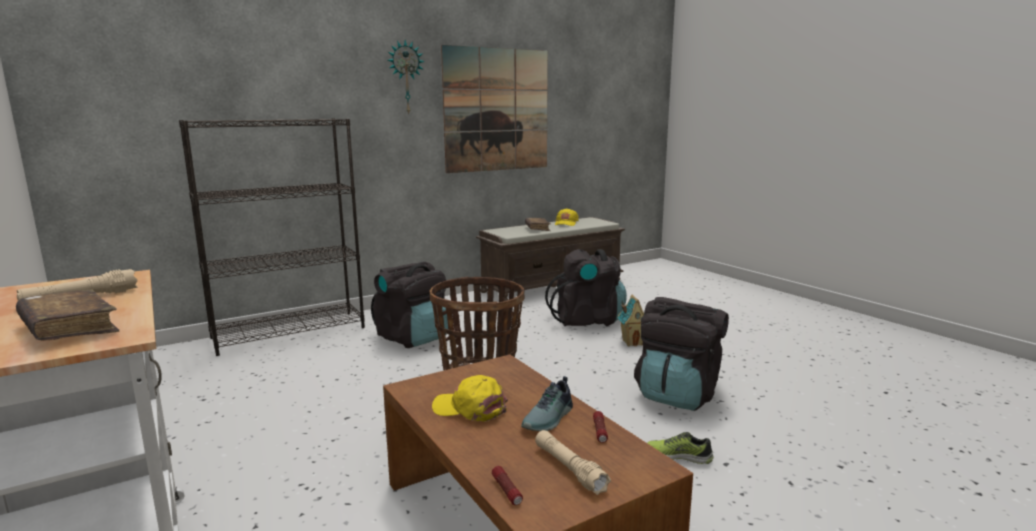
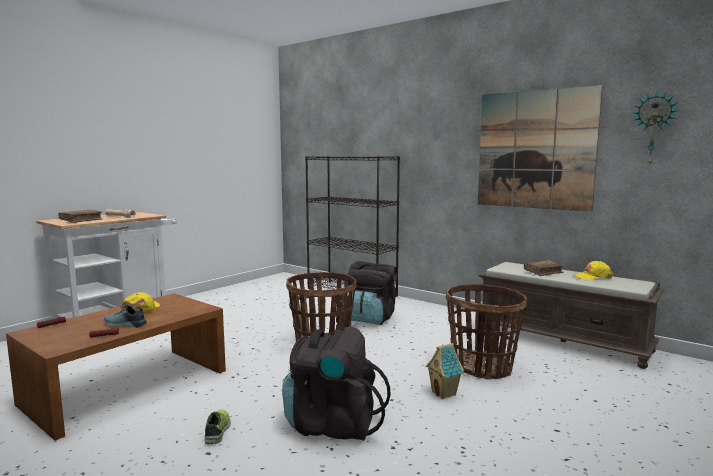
camera: 70 degrees right, 5 degrees down
wall clock [388,40,425,115] -> wall clock moved to [633,91,679,166]
beige flashlight [535,430,611,495] -> none
black backpack [545,249,627,326] -> basket [446,284,527,380]

